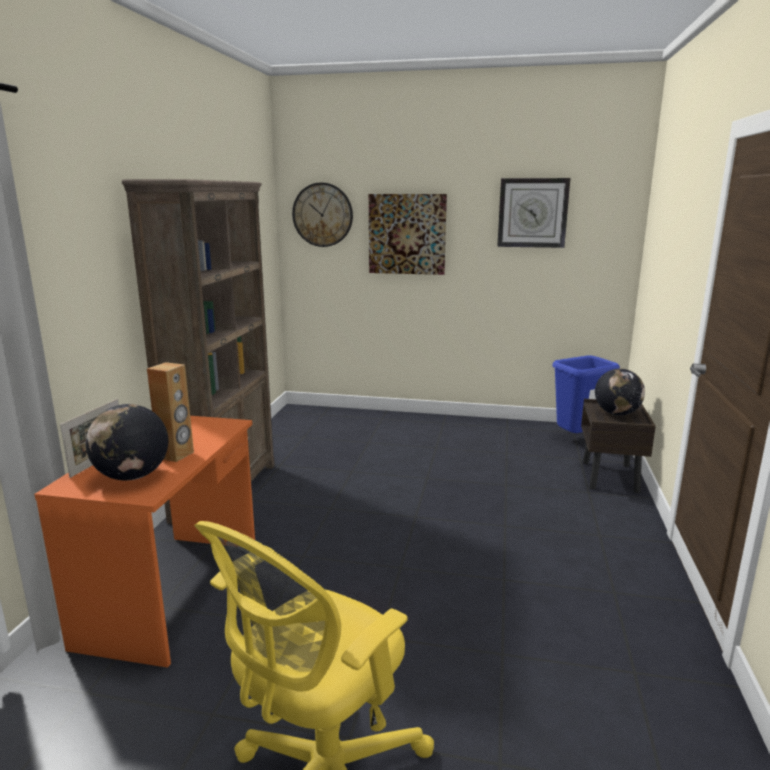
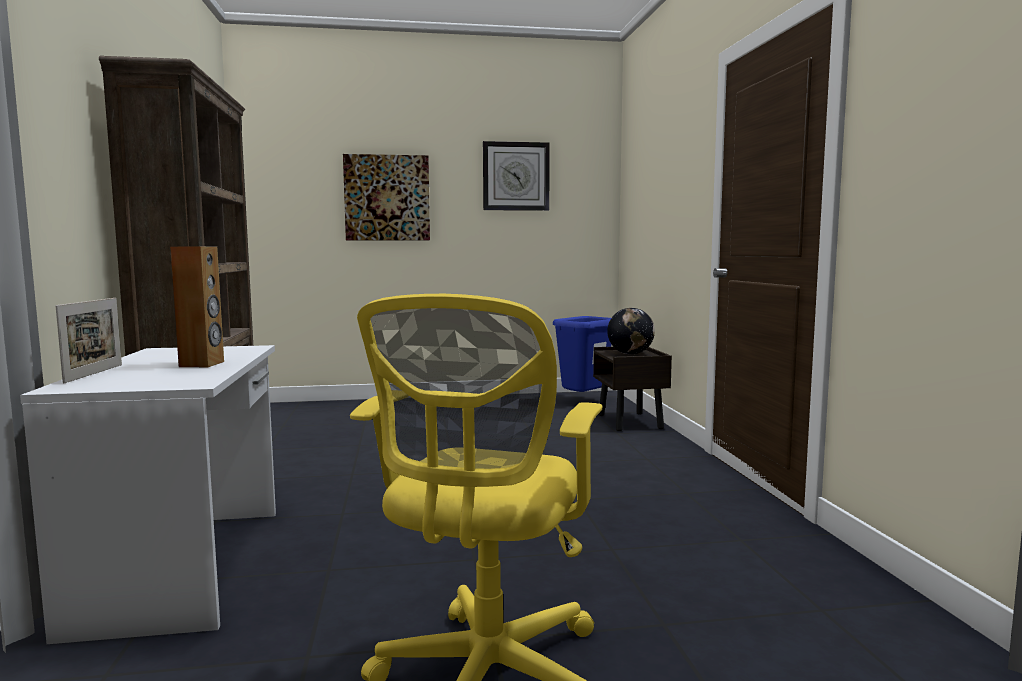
camera: 20 degrees left, 10 degrees down
orange desk [34,416,255,668] -> white desk [20,345,276,644]
globe [86,404,168,481] -> none
wall clock [292,182,353,247] -> none

